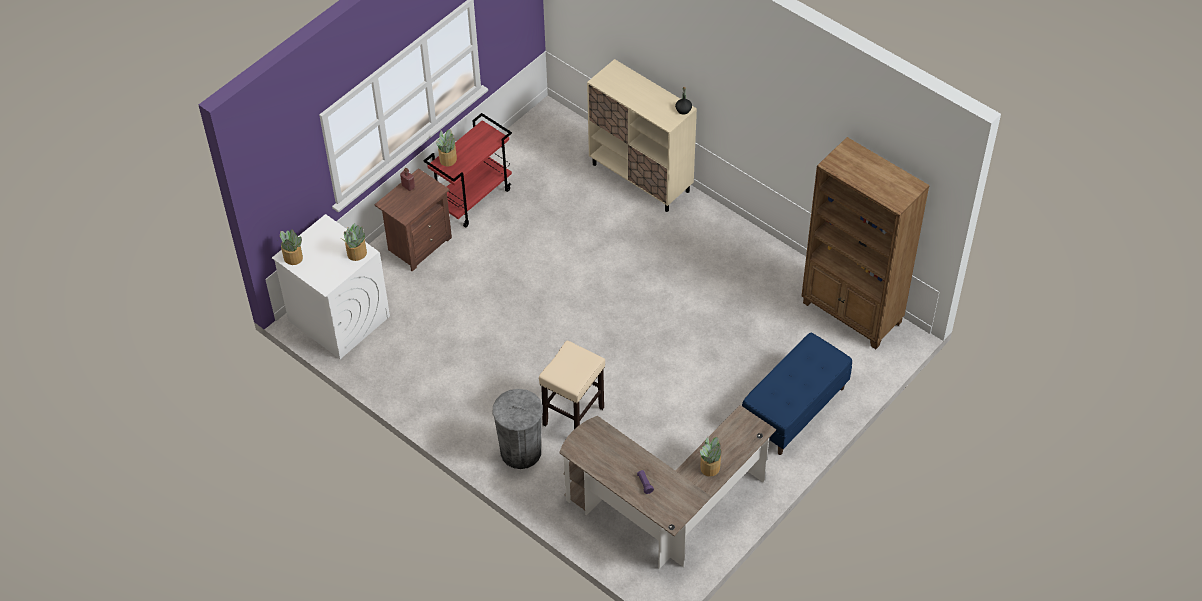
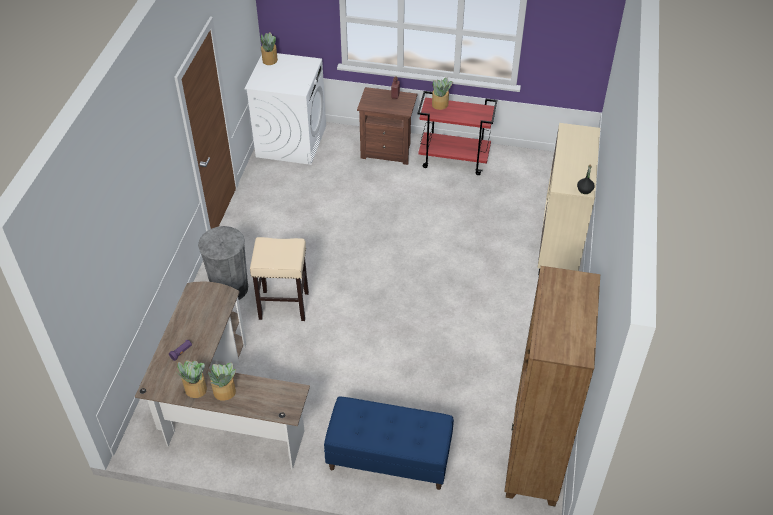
camera: 60 degrees right, 5 degrees down
potted plant [341,223,367,261] -> potted plant moved to [177,360,207,398]

